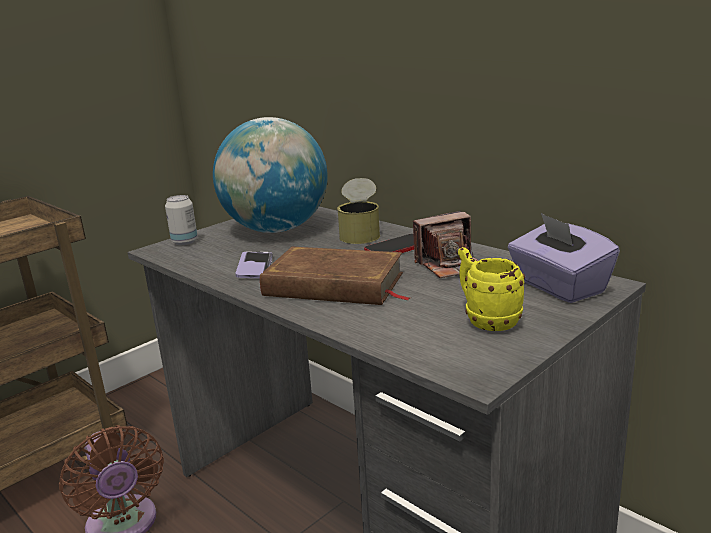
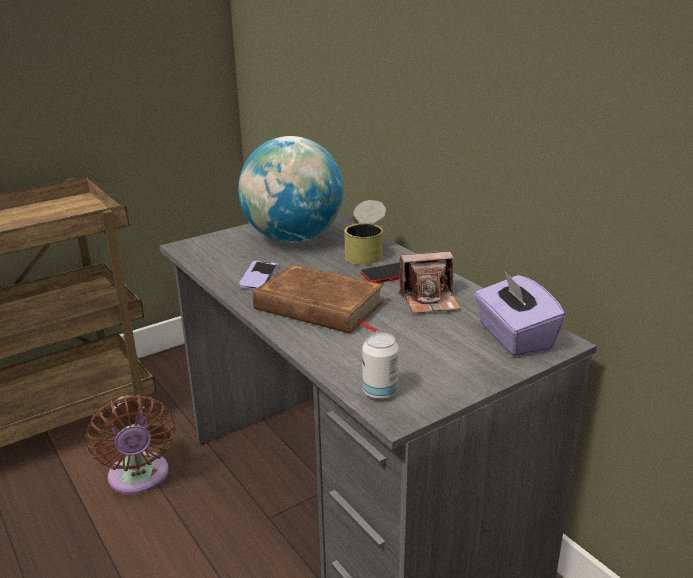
camera: 10 degrees right, 5 degrees up
can [165,195,198,245] -> can moved to [362,332,399,400]
yellow mug [458,247,525,331] -> none

